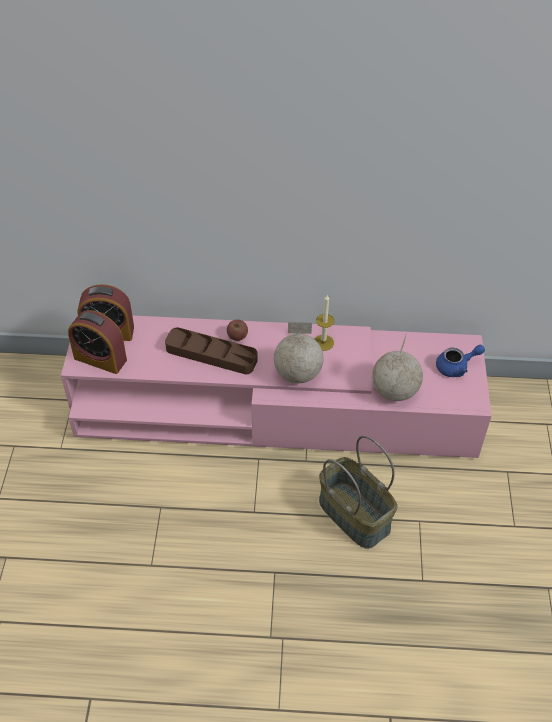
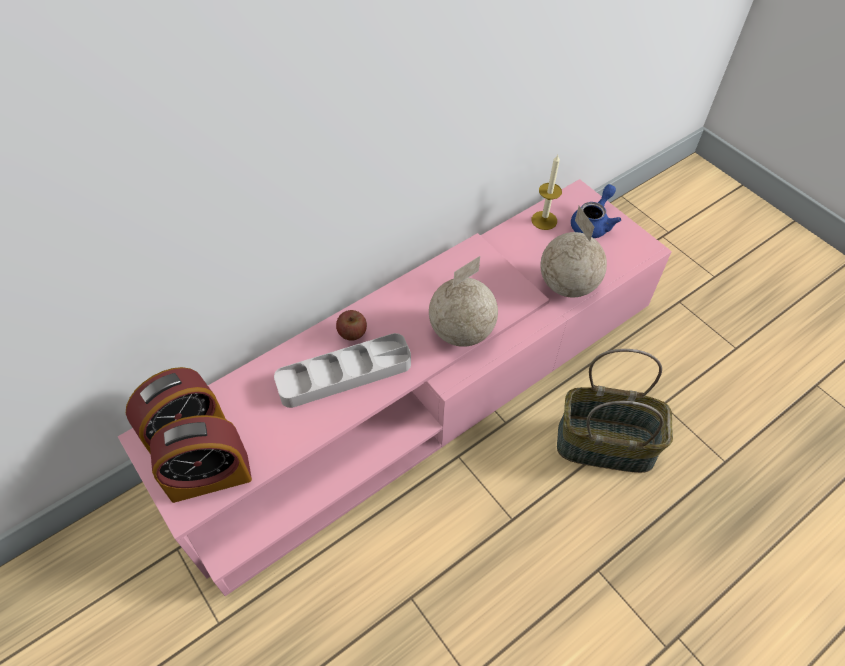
camera: 40 degrees left, 5 degrees up
brown tray [165,327,258,374] -> grey tray [274,333,411,408]
candle [314,295,334,351] -> candle moved to [531,155,562,230]

